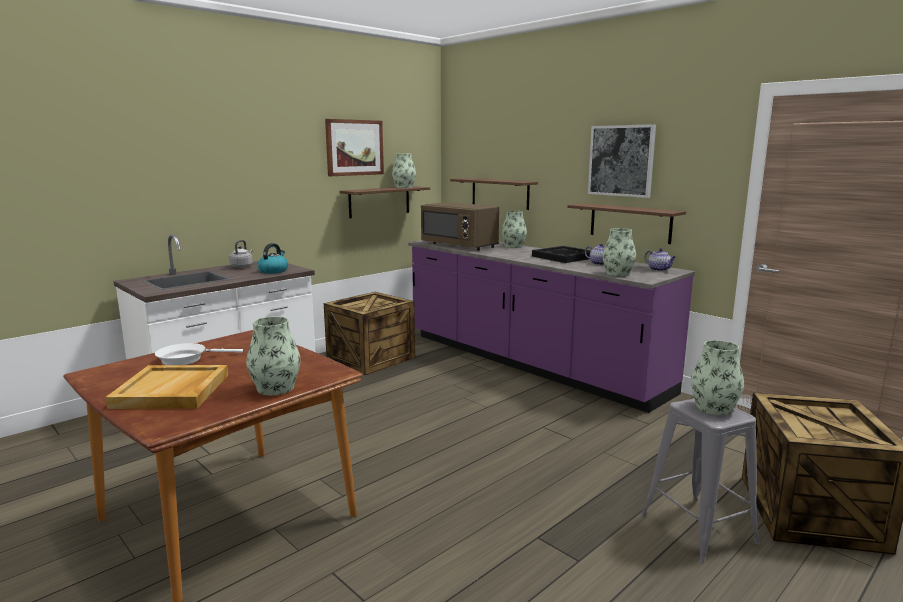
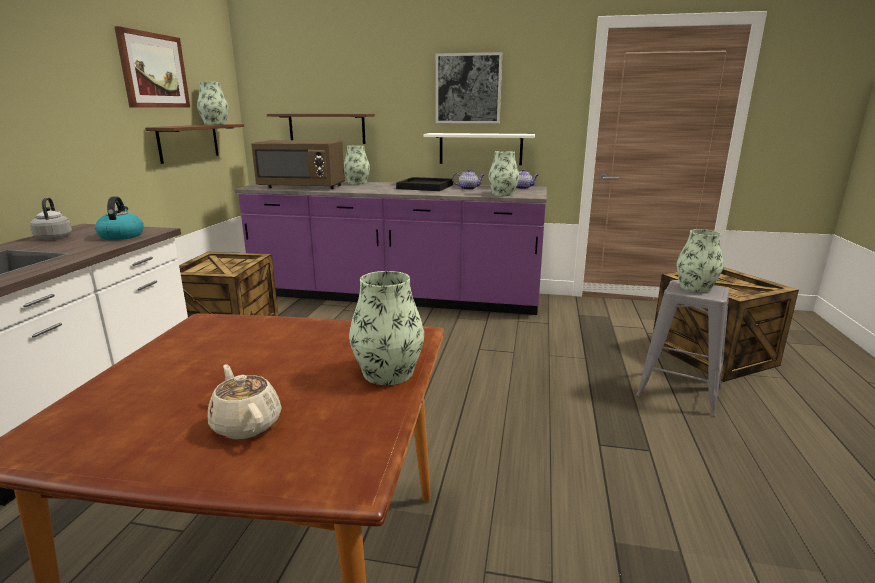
camera: 35 degrees left, 5 degrees up
beige tray [105,365,228,409] -> beige teapot [207,365,282,439]
white frying pan [155,343,243,365] -> none
brown shelf [567,203,686,244] -> white shelf [424,133,535,165]

